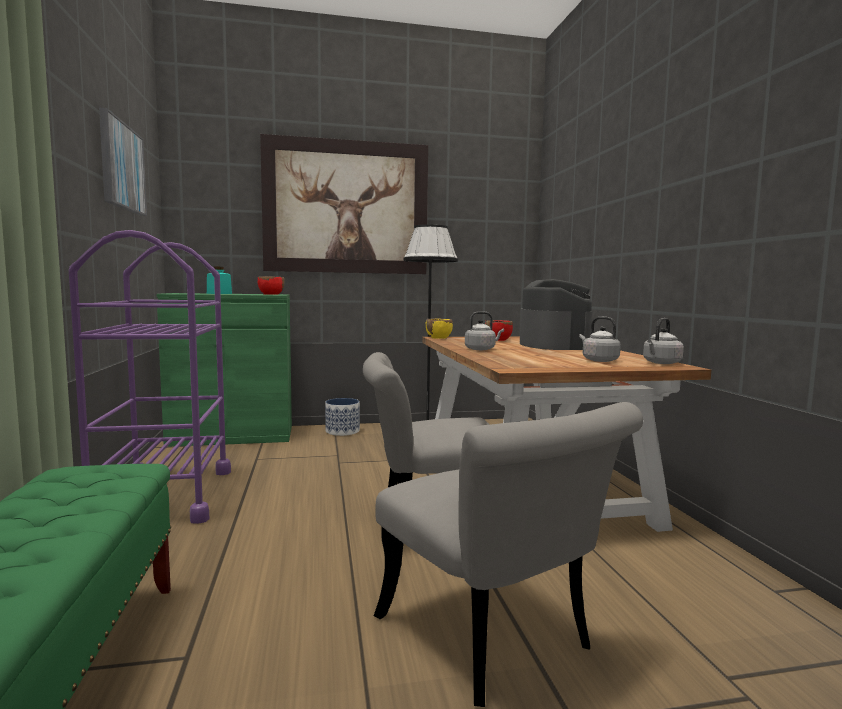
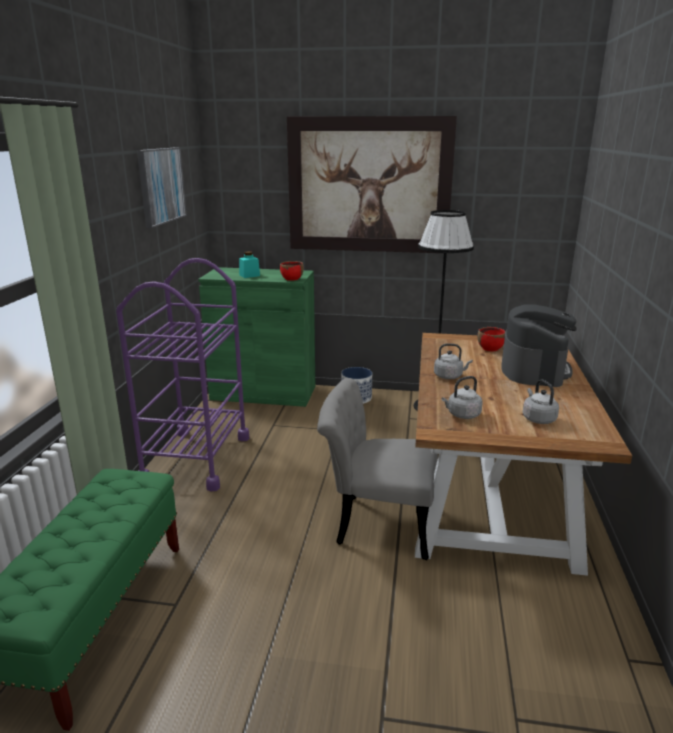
camera: 20 degrees right, 15 degrees up
grey chair [374,402,643,707] -> none
yellow bowl [426,319,453,339] -> none
grey kettle [643,318,684,364] -> grey kettle moved to [442,376,483,419]

